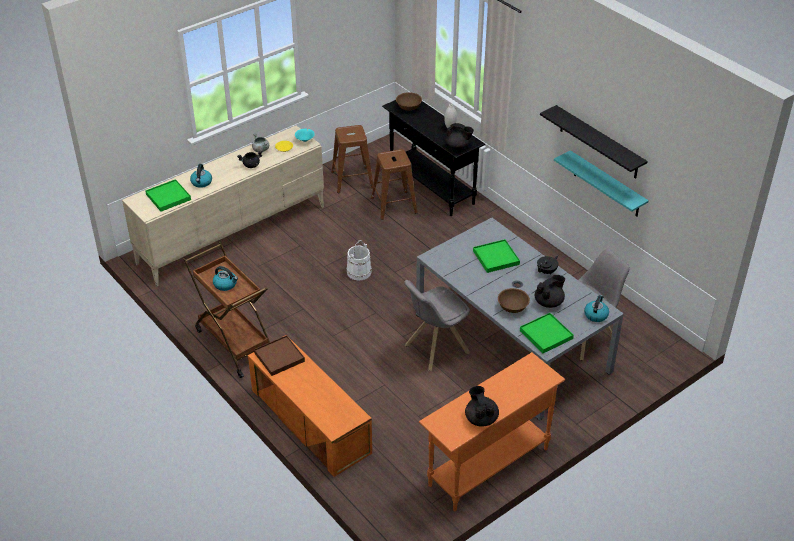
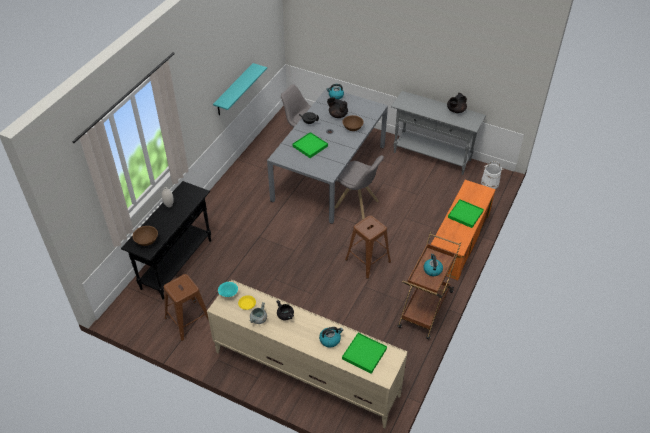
camera: 115 degrees left, 5 degrees up
brown tray [254,335,305,376] -> none
white bucket [347,240,372,281] -> white bucket moved to [481,161,503,189]
brown stool [371,149,418,220] -> brown stool moved to [345,215,391,279]
orange console table [419,352,565,511] -> grey console table [391,91,486,175]
black teapot [445,123,474,149] -> none
green tray [520,313,574,353] -> green tray moved to [448,199,484,228]
black shelf [540,105,648,179] -> none

